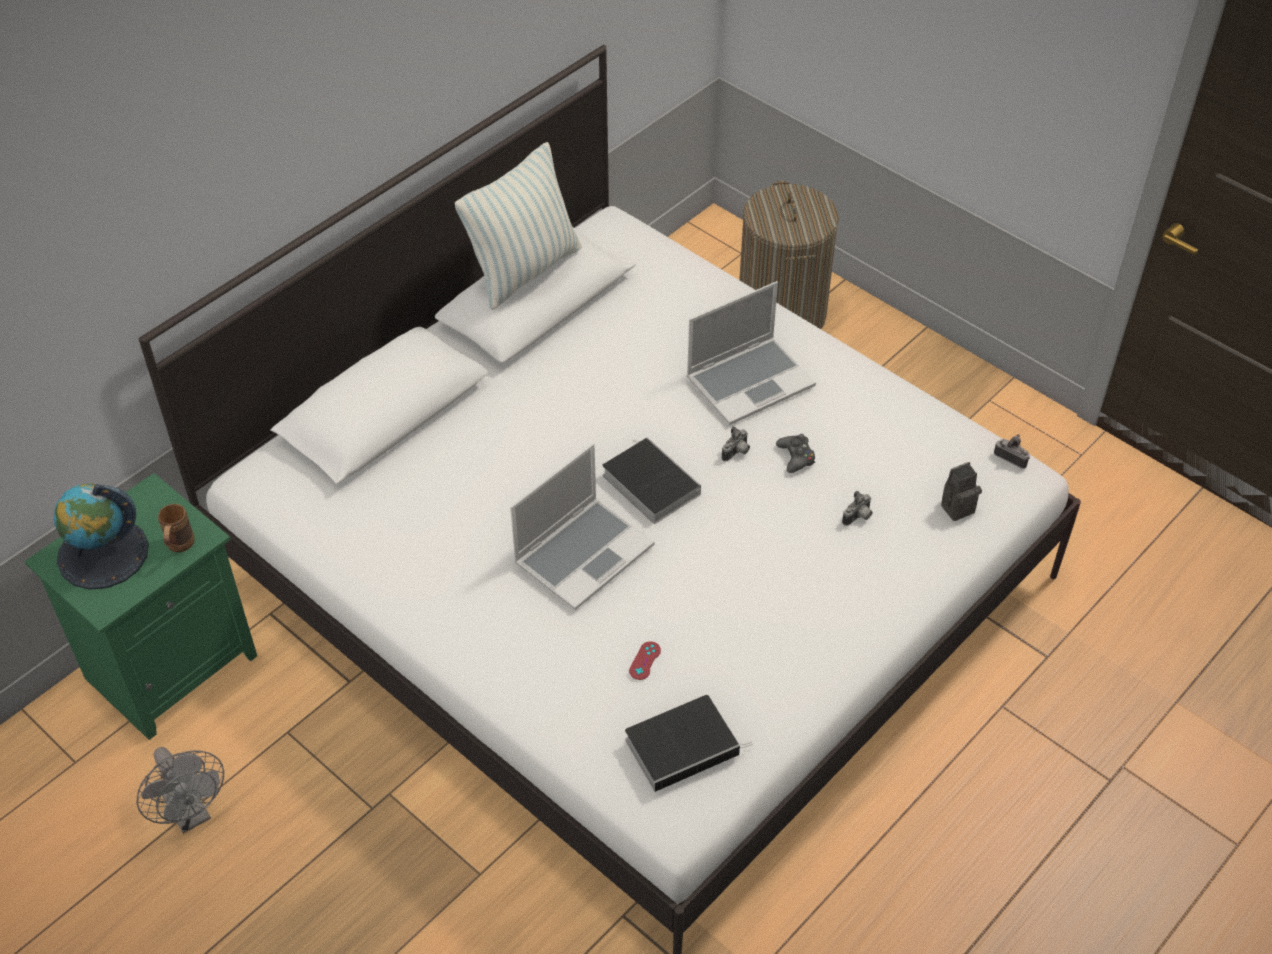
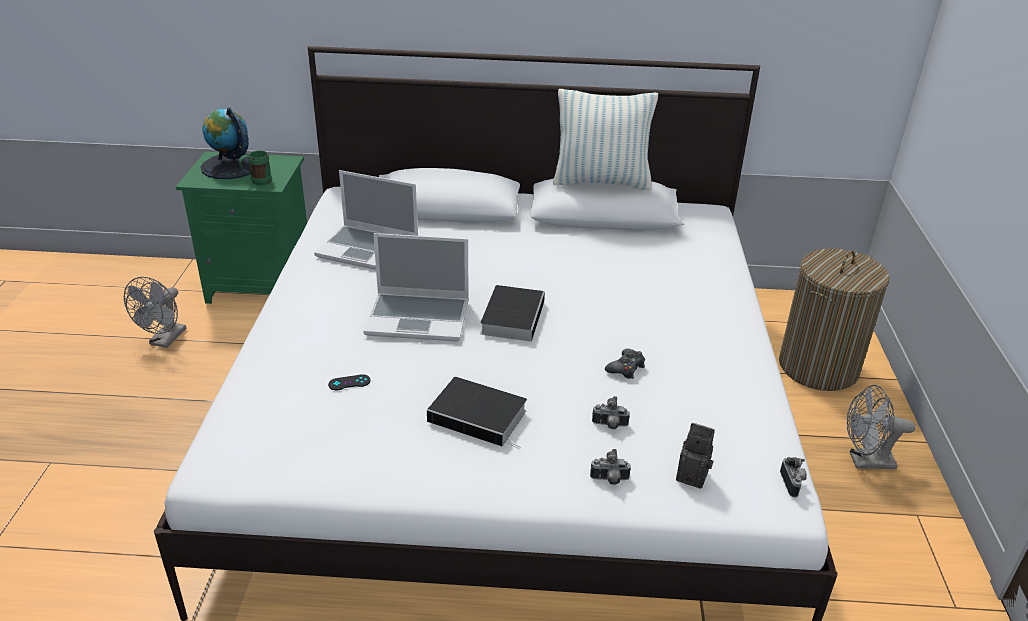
camera: 50 degrees right, 15 degrees down
brown mug [158,504,195,552] -> green mug [239,151,272,185]
book [625,695,753,792] -> book moved to [427,377,527,449]
red game controller [629,641,661,680] -> black game controller [328,374,371,390]
laptop [686,281,816,425] -> laptop moved to [314,170,418,270]
camera [722,427,750,461] -> camera moved to [590,449,631,485]
none -> grey fan [847,385,916,469]

